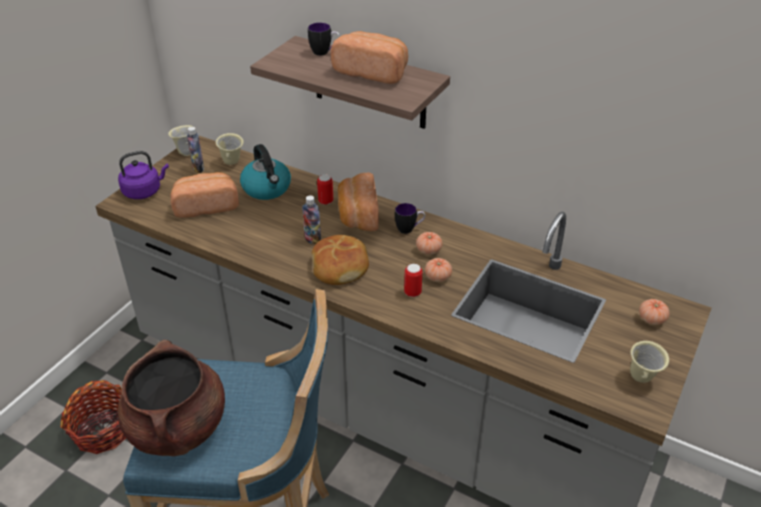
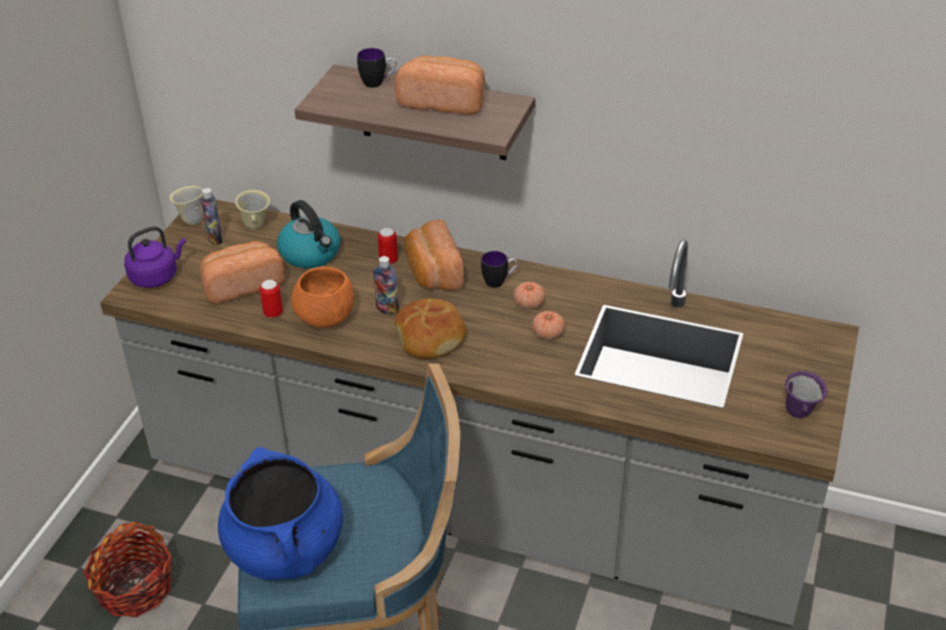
camera: 10 degrees left, 0 degrees up
brown cooking pot [118,340,225,456] -> blue cooking pot [218,447,343,580]
can [404,264,422,297] -> can moved to [260,280,283,318]
beige mug [630,341,669,383] -> purple mug [785,371,827,418]
tomato [639,299,670,325] -> none
none -> orange bowl [291,267,354,328]

